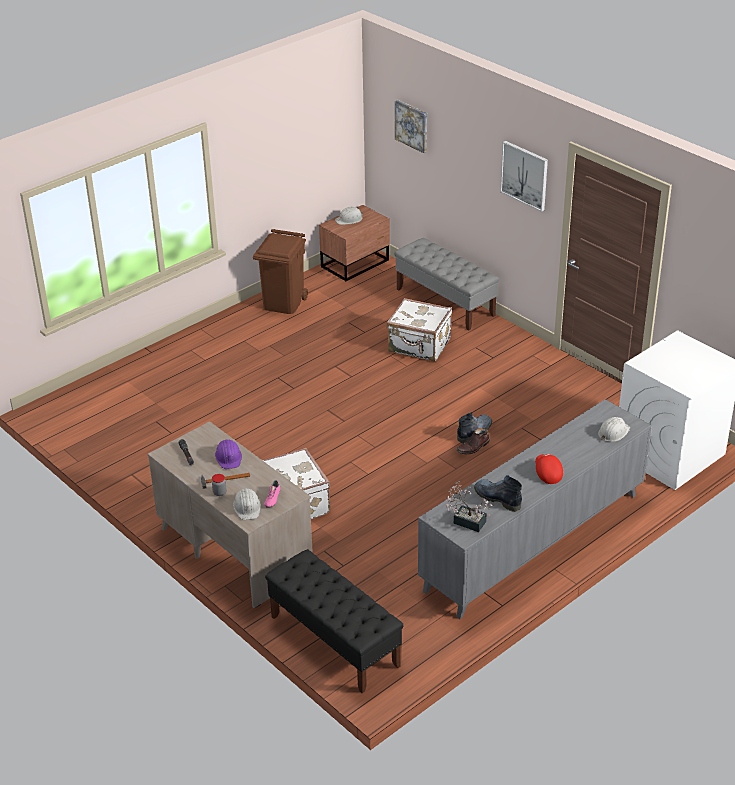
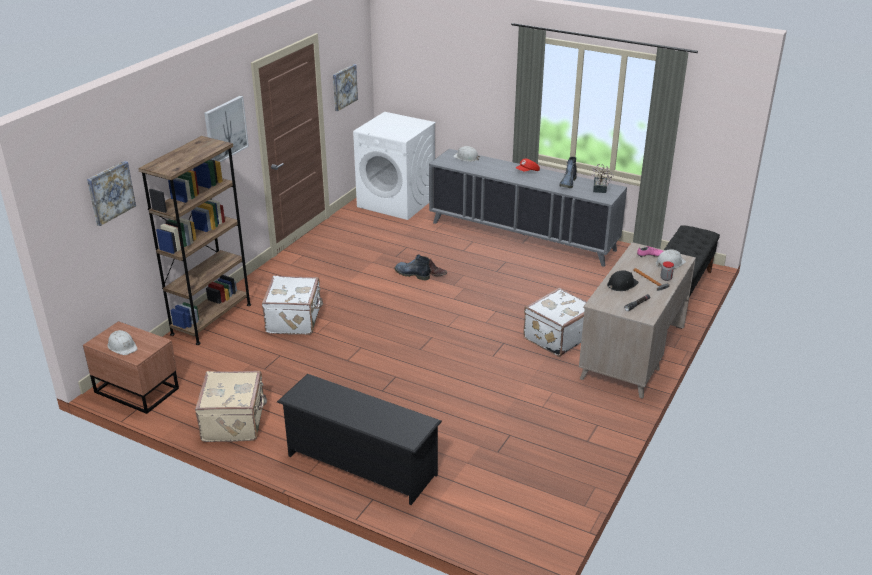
camera: 110 degrees left, 5 degrees down
purple hard hat [215,439,242,469] -> black hard hat [607,270,639,291]
brown trash can [253,229,308,314] -> beige suitcase [195,371,267,442]
grey bench [394,238,499,331] -> brown bookcase [138,136,251,345]
none -> black shoe rack [277,374,442,505]
none -> picture [333,64,358,111]

